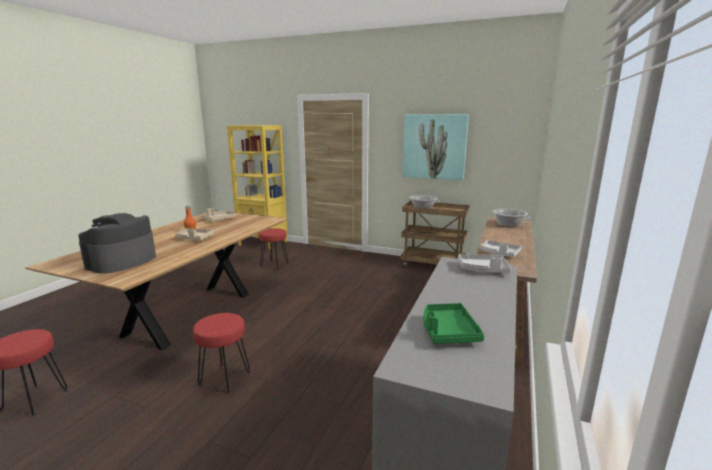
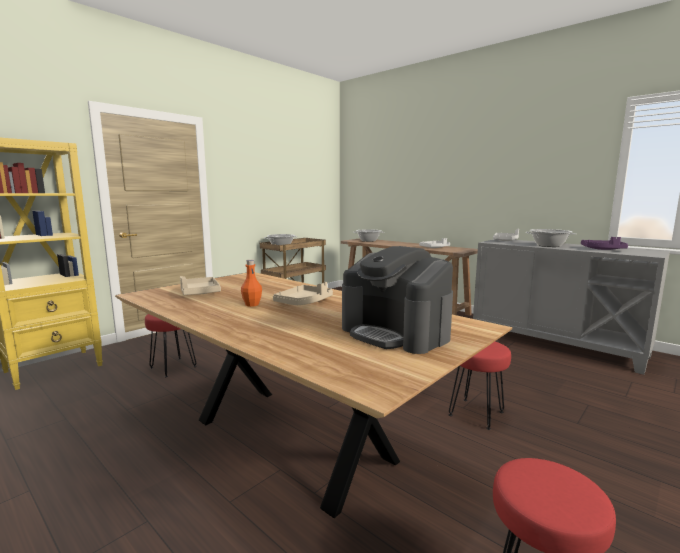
camera: 70 degrees left, 5 degrees down
picture [402,114,469,180] -> none
green tray [423,303,485,344] -> purple tray [581,237,628,250]
none -> cooking pot [525,229,576,247]

